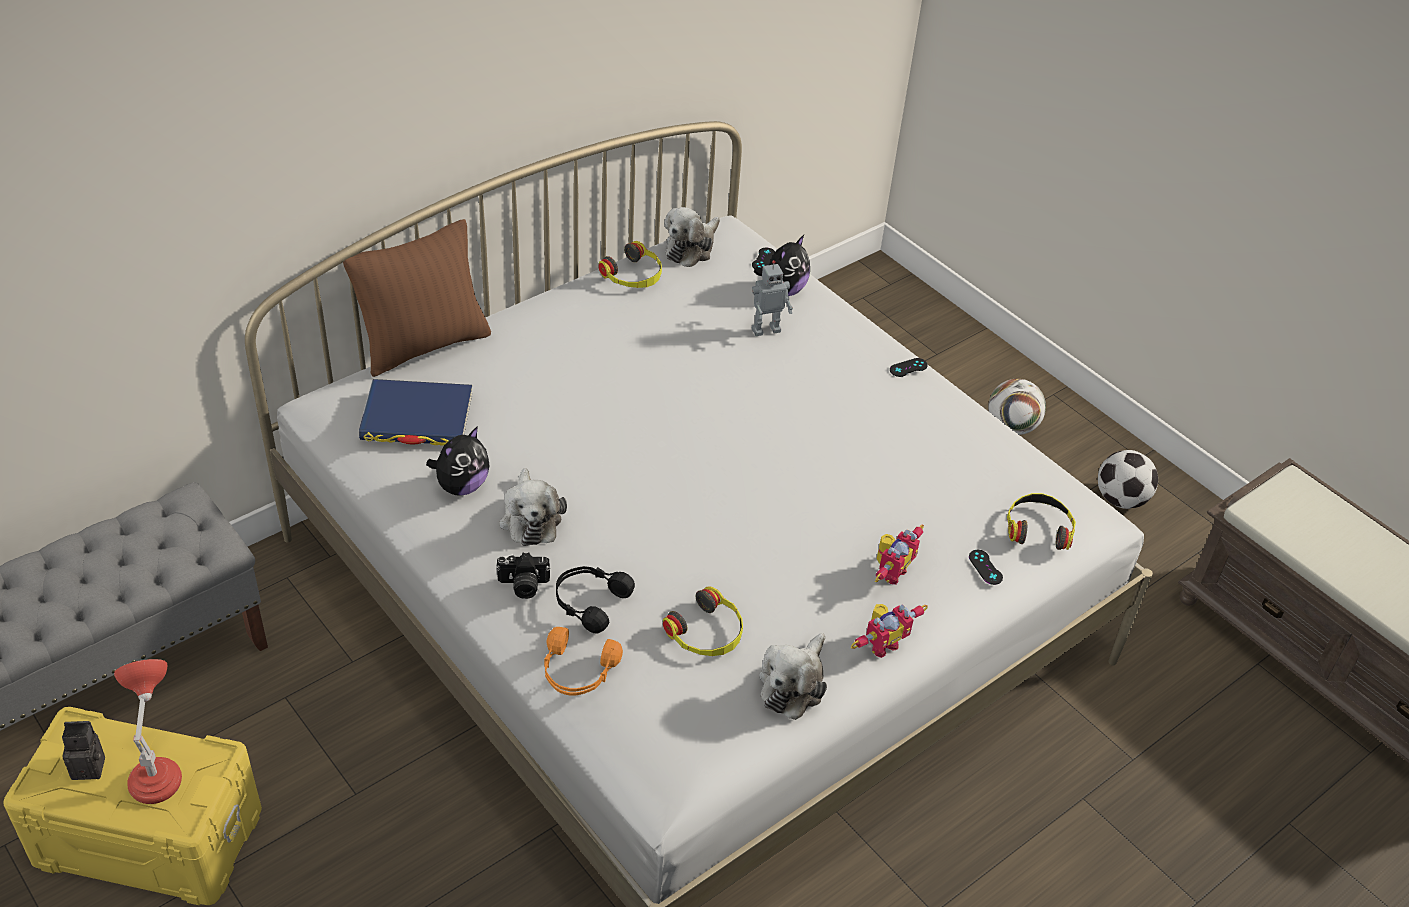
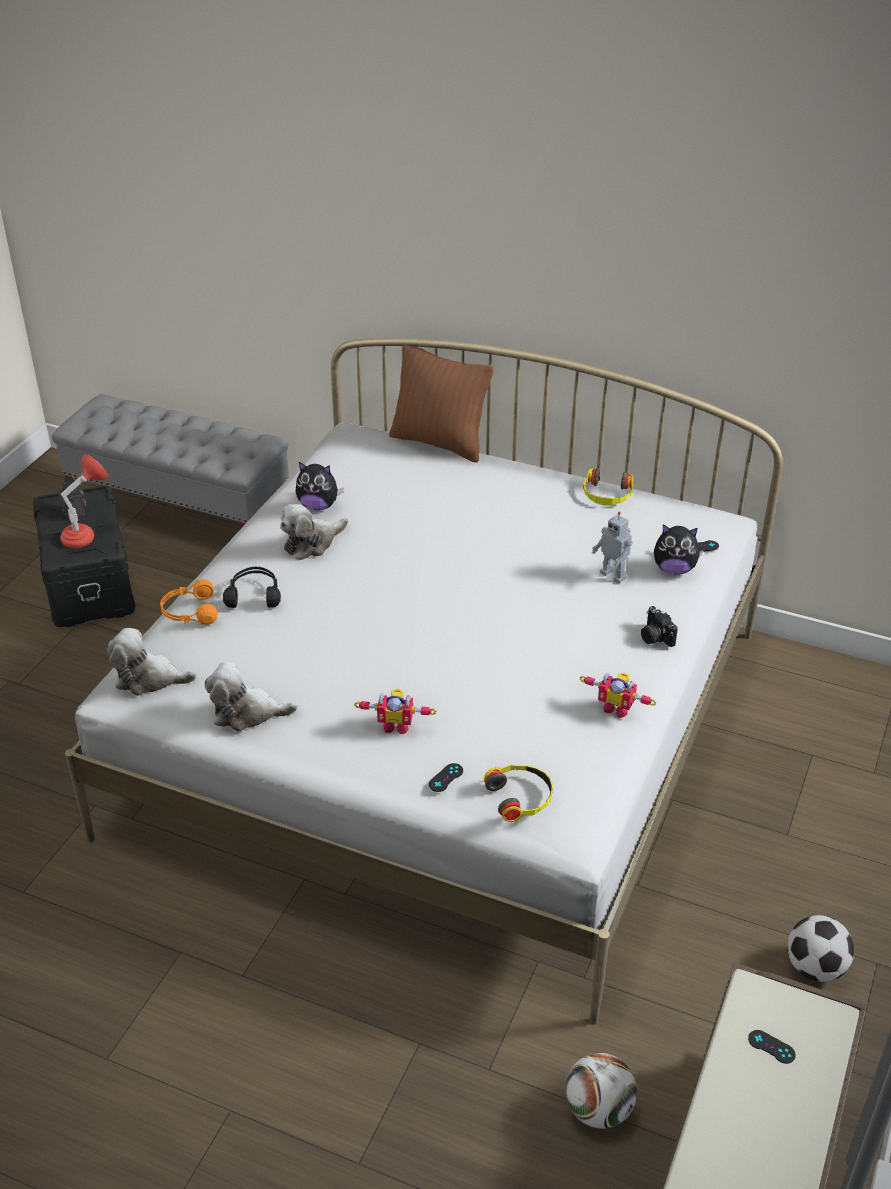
camera: 65 degrees right, 5 degrees down
yellow storage box [3,707,262,906] -> black storage box [33,485,135,627]
blue book [359,379,472,446] -> none
camera [496,552,550,599] -> camera moved to [641,606,678,647]
headphones [663,586,743,656] -> none
plush toy [664,207,720,267] -> plush toy moved to [107,628,197,696]
toy robot [851,604,928,658] -> toy robot moved to [580,673,656,718]
black game controller [890,358,928,377] -> black game controller moved to [748,1030,796,1064]
football [988,379,1046,435] -> football moved to [565,1053,637,1129]

